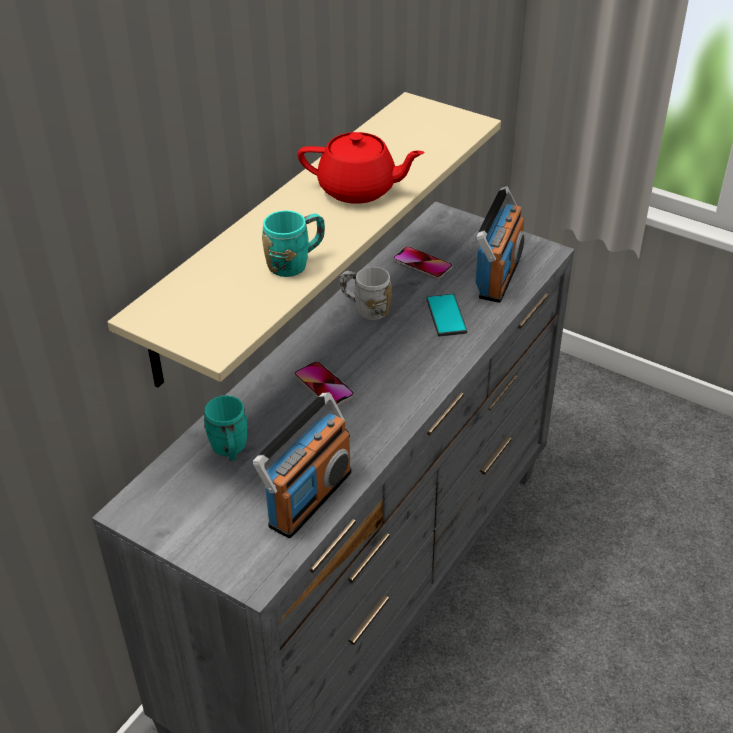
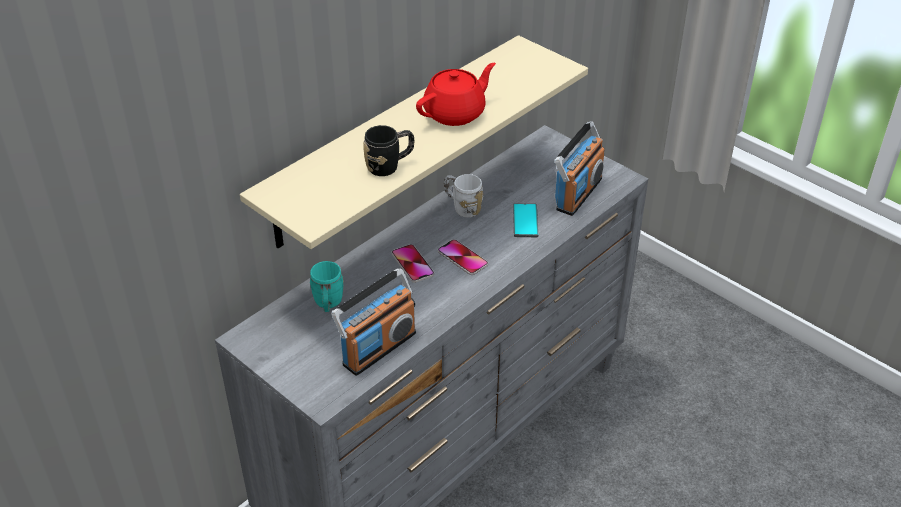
camera: 10 degrees right, 0 degrees up
turquoise mug [262,210,325,277] -> black mug [363,125,414,176]
red teapot [298,132,425,204] -> red teapot turned 60 degrees counterclockwise [416,63,496,126]
phone [393,246,453,279] -> phone moved to [438,239,488,275]

